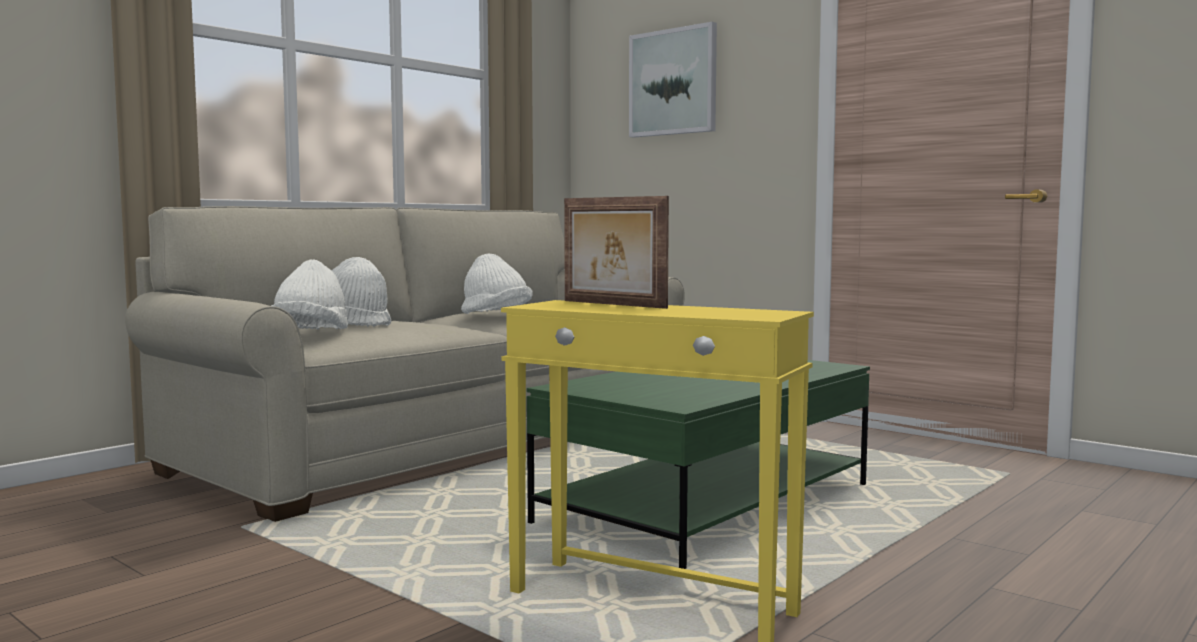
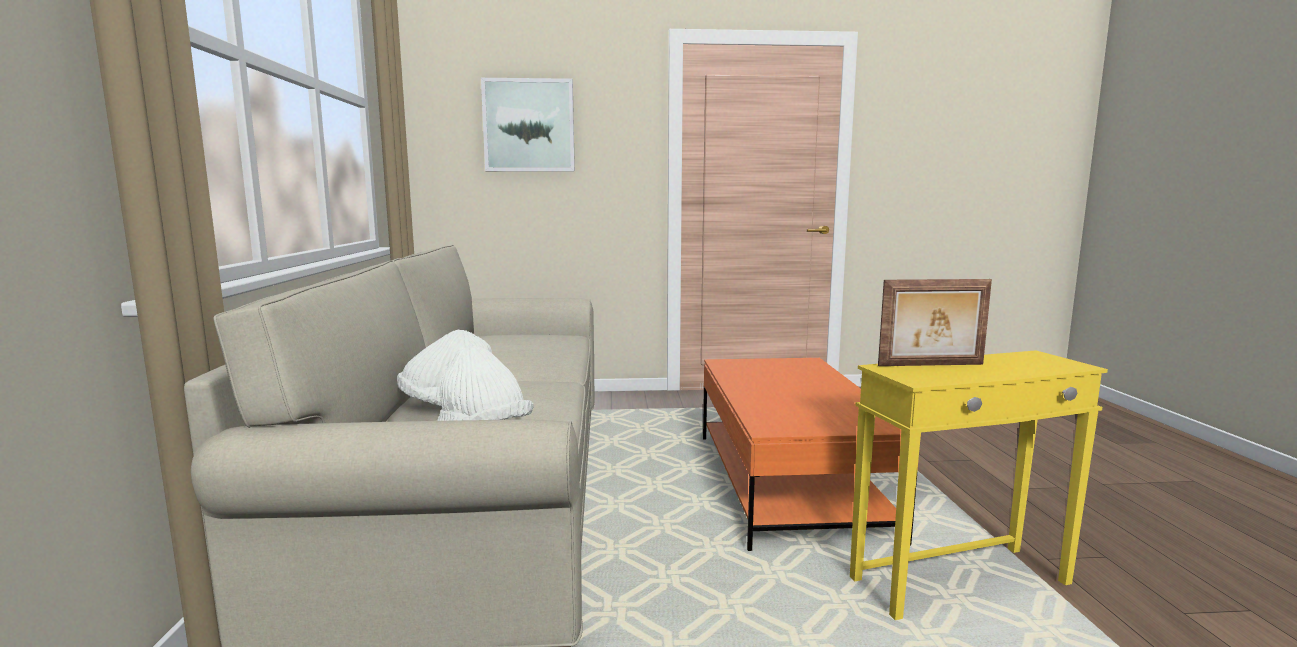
camera: 45 degrees left, 5 degrees up
white hat [461,254,533,314] -> none
green coffee table [527,360,870,569] -> orange coffee table [703,358,919,551]

